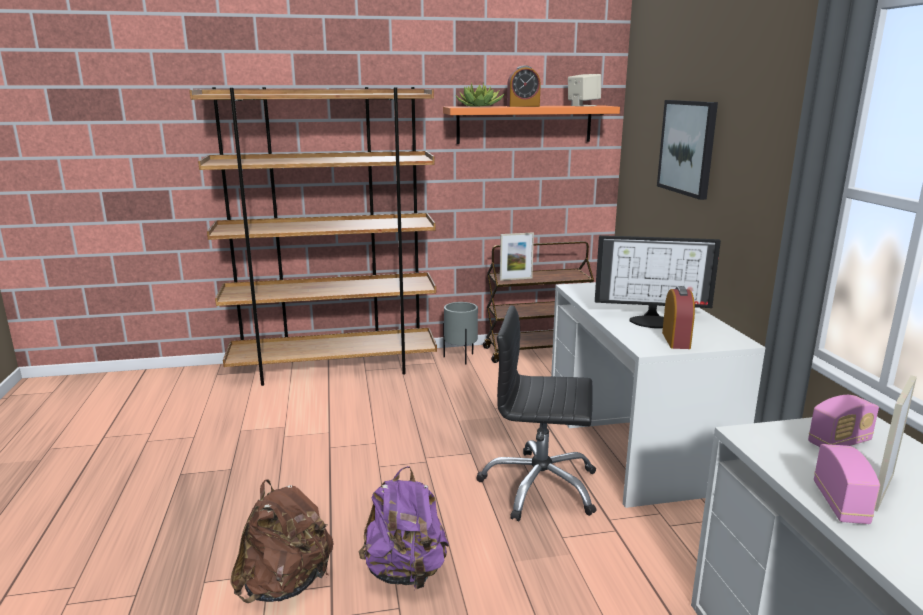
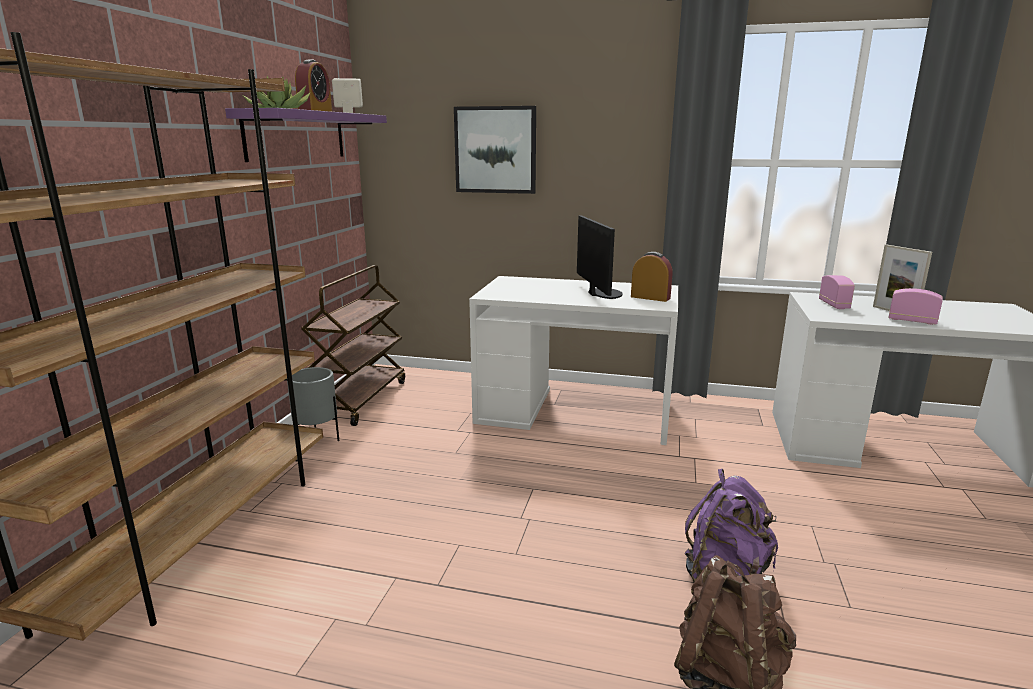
camera: 65 degrees left, 0 degrees up
orange shelf [443,105,620,144] -> purple shelf [225,108,387,162]
black office chair [476,305,596,521] -> none
picture frame [500,232,534,281] -> none
monitor [595,235,721,329] -> monitor turned 45 degrees counterclockwise [577,216,622,299]

